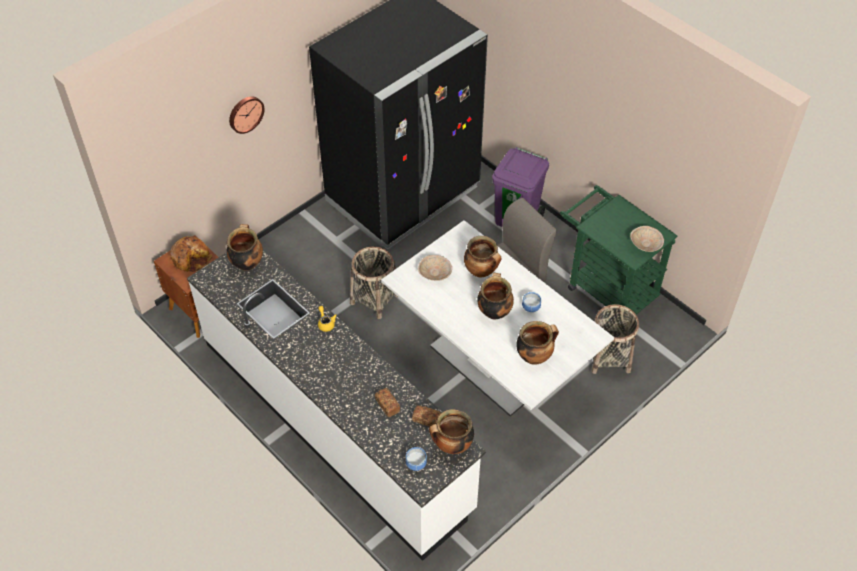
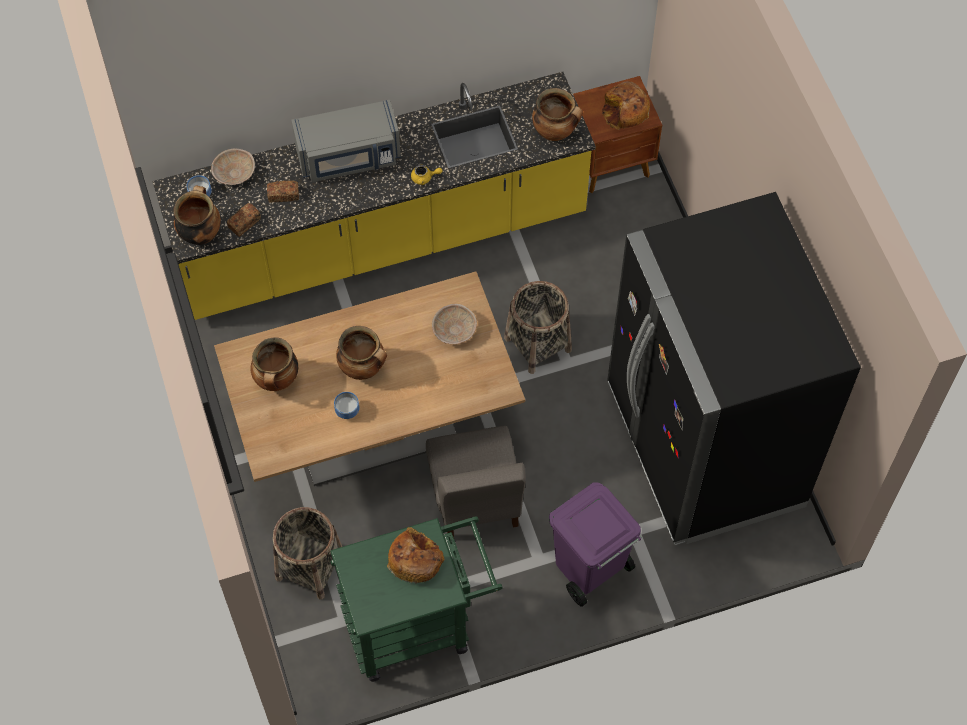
camera: 115 degrees right, 10 degrees up
white counter [187,250,486,561] -> yellow counter [152,72,596,320]
wall clock [229,96,264,134] -> none
white dining table [381,220,614,416] -> brown dining table [214,272,525,486]
cooking pot [464,236,501,277] -> none
beige bowl [630,226,664,252] -> beige bowl moved to [211,149,255,185]
none -> grey microwave [291,100,401,182]
none -> bread [387,527,445,584]

